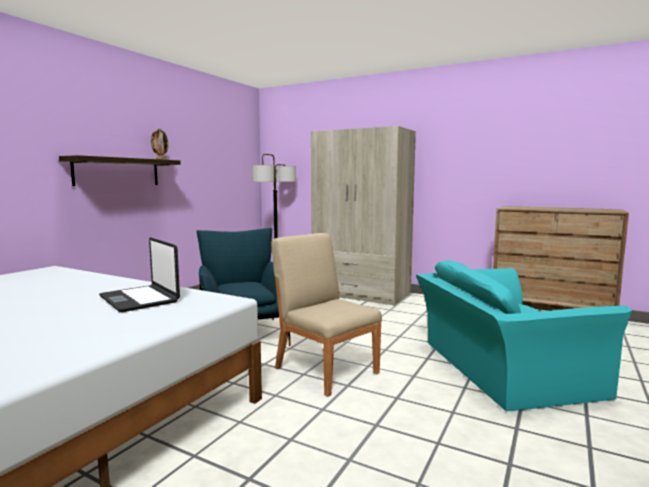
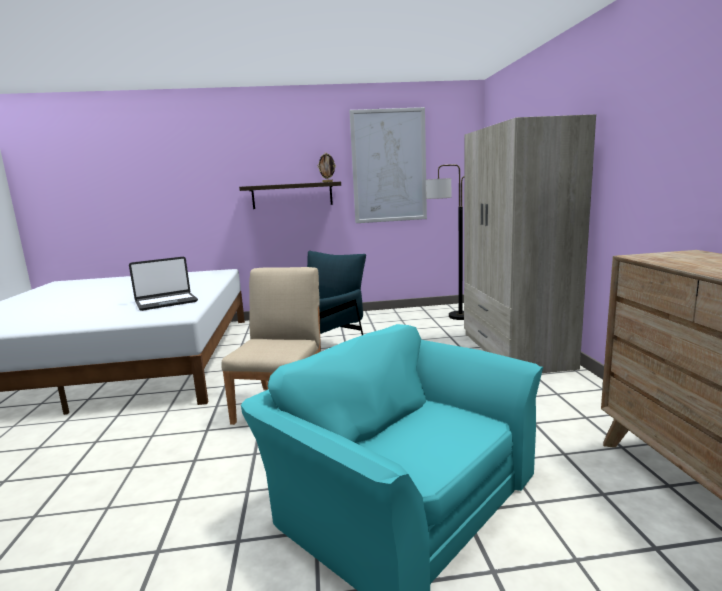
camera: 55 degrees right, 5 degrees up
laptop [99,237,180,312] -> laptop turned 135 degrees counterclockwise [129,257,198,311]
none -> picture [349,107,427,223]

